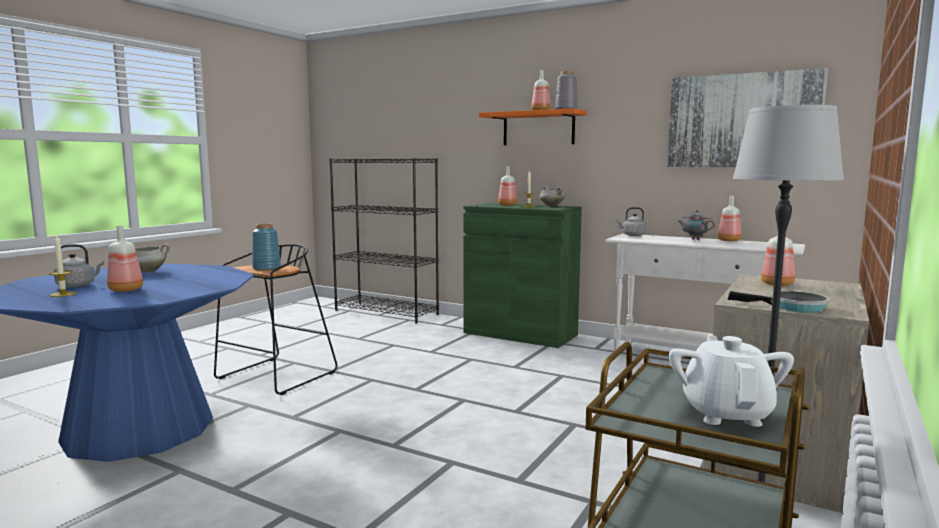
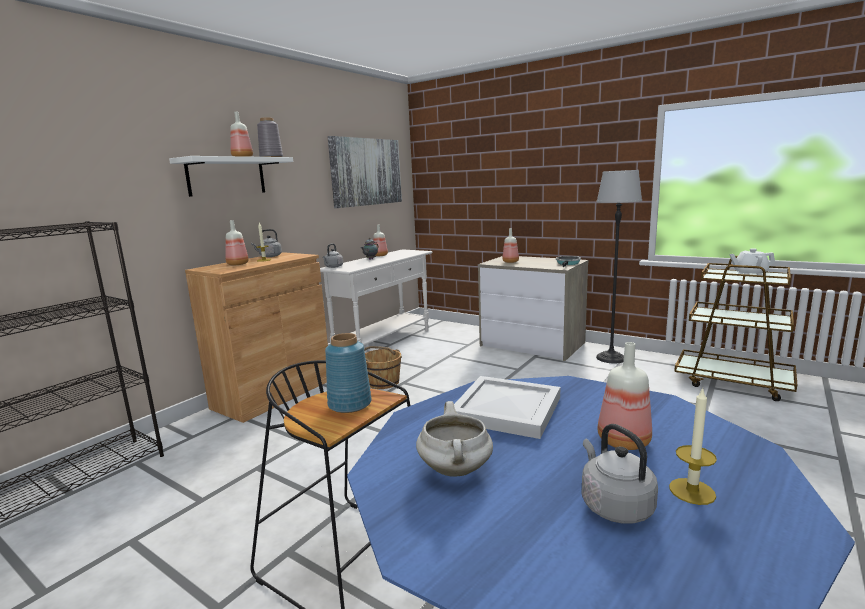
camera: 85 degrees left, 5 degrees up
green cabinet [463,203,582,348] -> brown cabinet [185,252,328,423]
orange shelf [479,108,587,145] -> white shelf [169,156,293,197]
white cooking pot [539,186,566,206] -> grey kettle [251,229,282,257]
none -> brown bucket [364,346,402,389]
none -> white tray [454,376,560,439]

